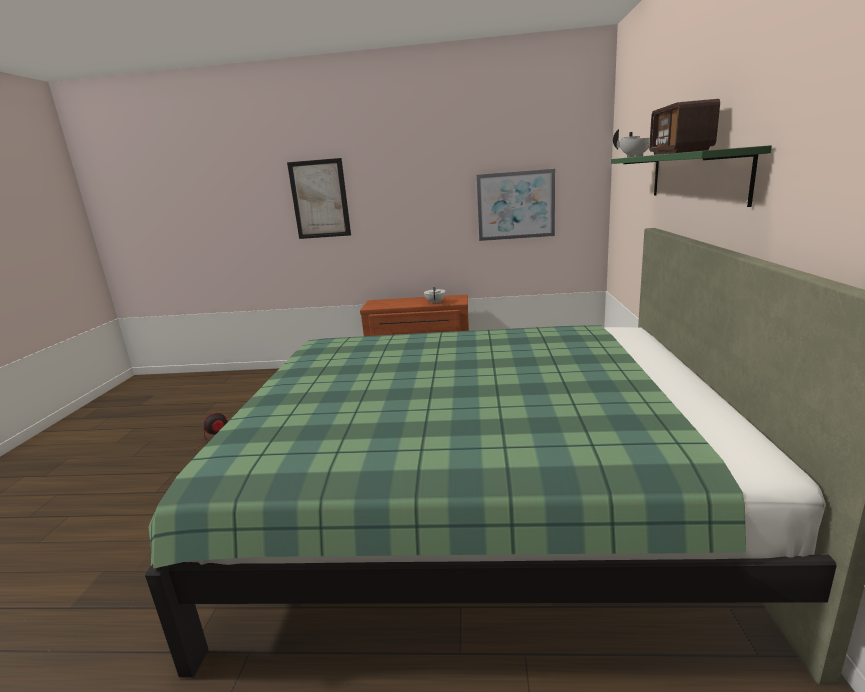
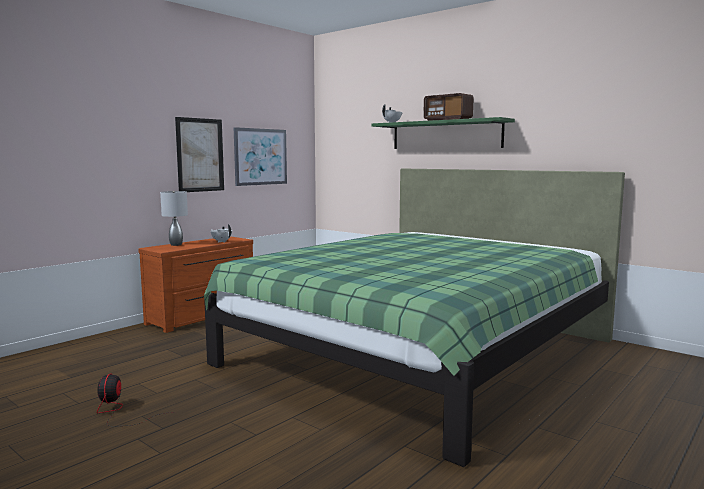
camera: 55 degrees left, 10 degrees down
picture [287,158,351,239] -> picture moved to [175,117,224,192]
none -> grey table lamp [160,191,188,246]

